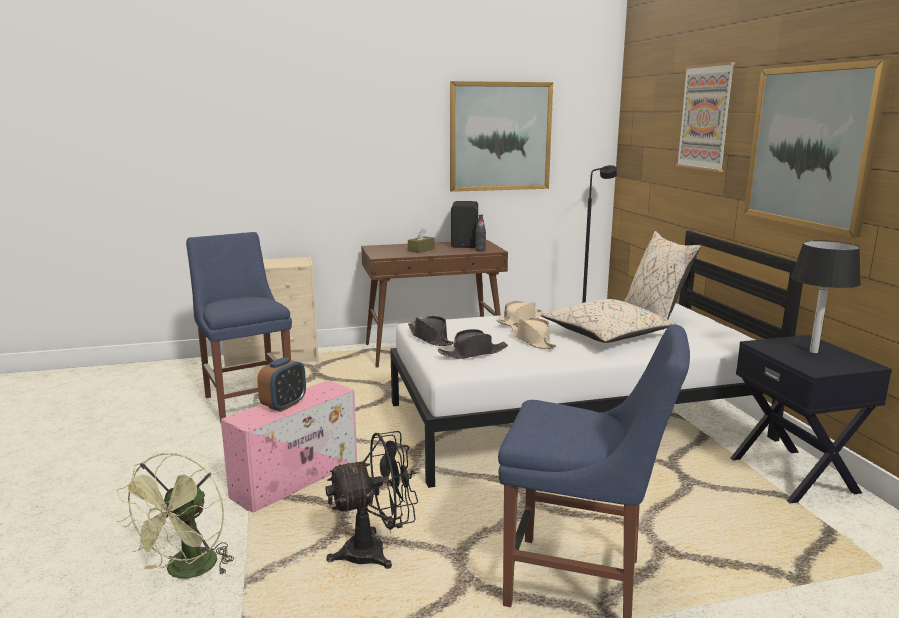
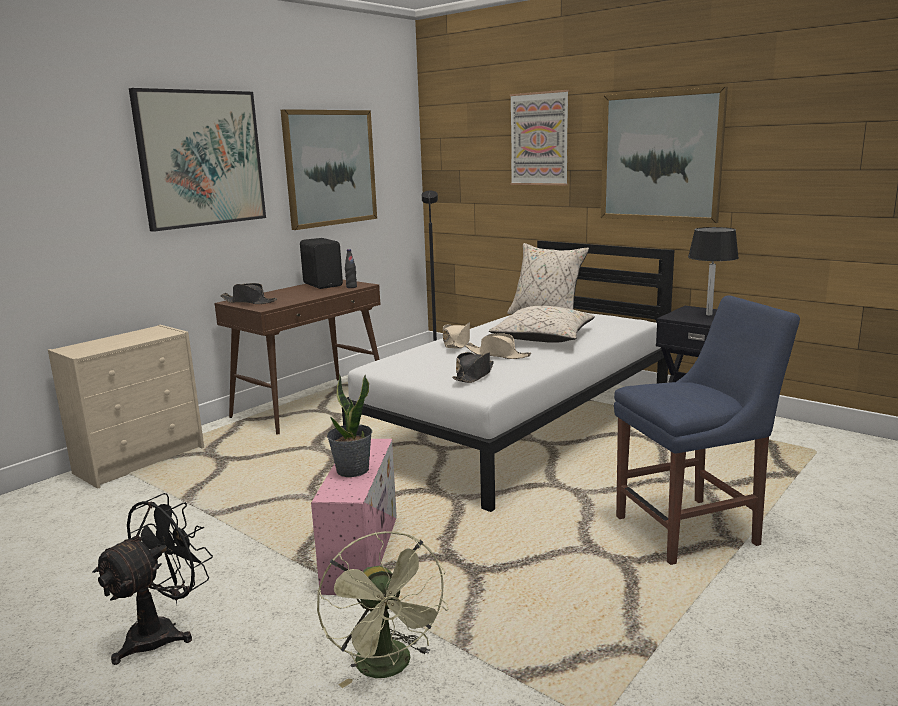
camera: 35 degrees left, 0 degrees up
blue chair [186,232,292,423] -> none
alarm clock [257,357,306,412] -> potted plant [327,374,372,477]
black fan [325,431,418,569] -> black fan moved to [93,493,213,665]
brown tissue box [408,228,435,253] -> none
black hat [408,316,454,346] -> black hat moved to [220,283,277,304]
none -> picture [129,88,266,232]

